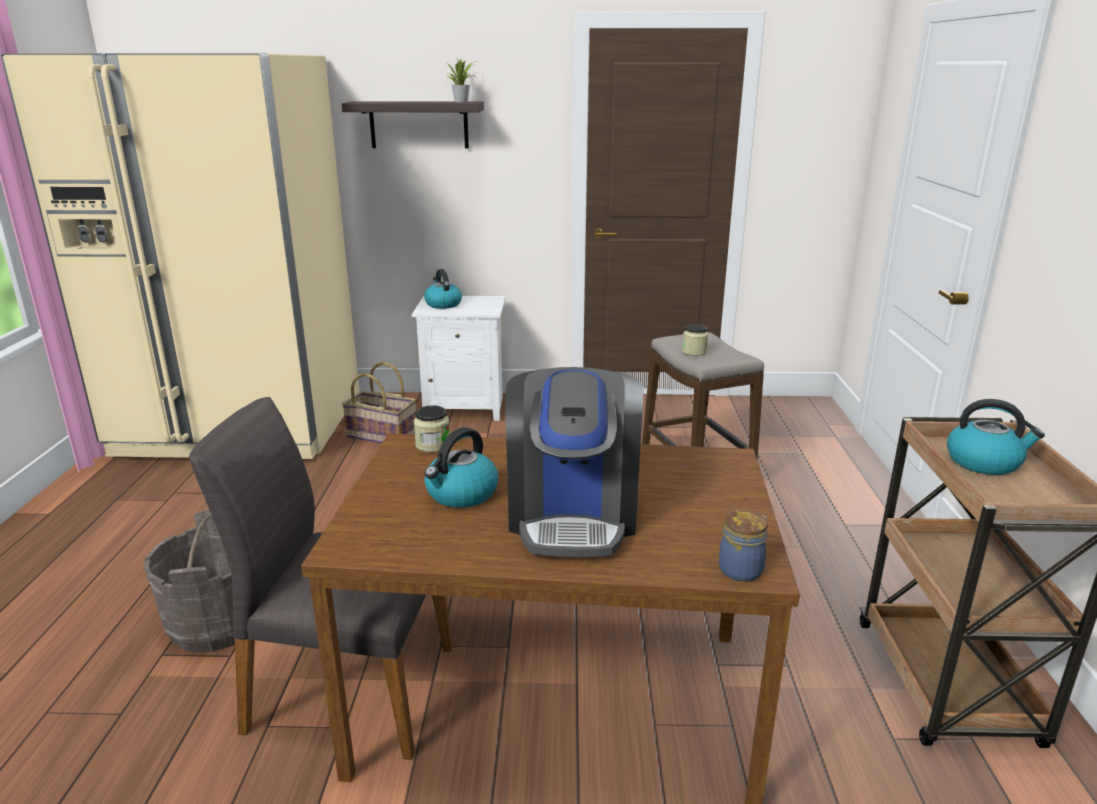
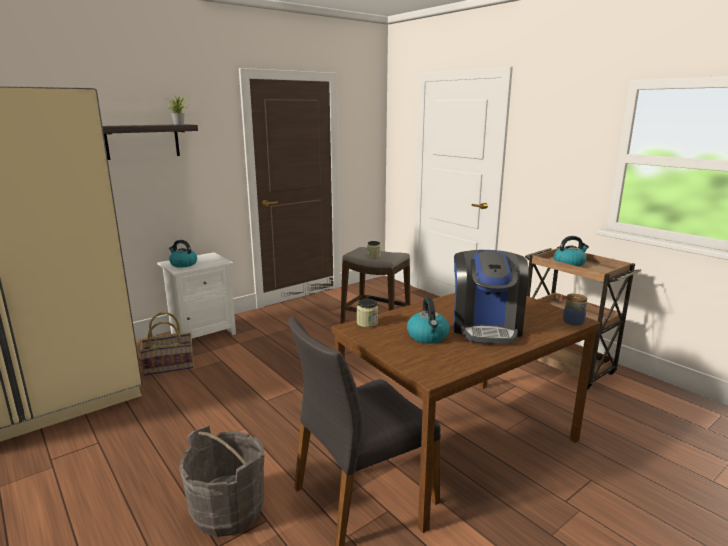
camera: 40 degrees left, 5 degrees down
coffee machine [505,367,643,557] -> coffee machine turned 45 degrees clockwise [454,250,529,344]

